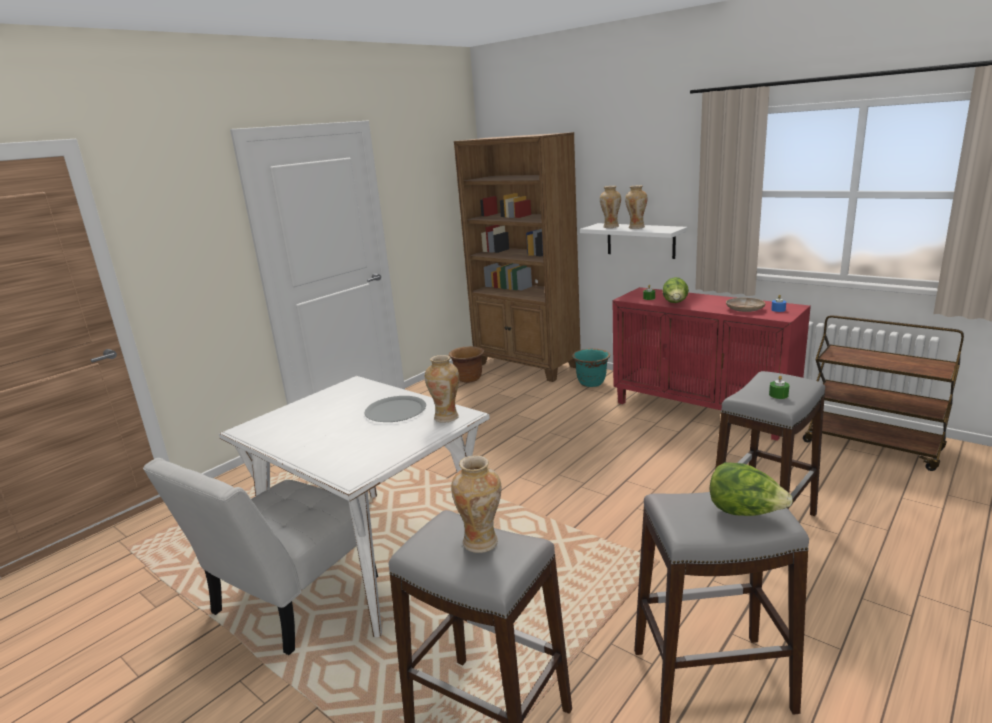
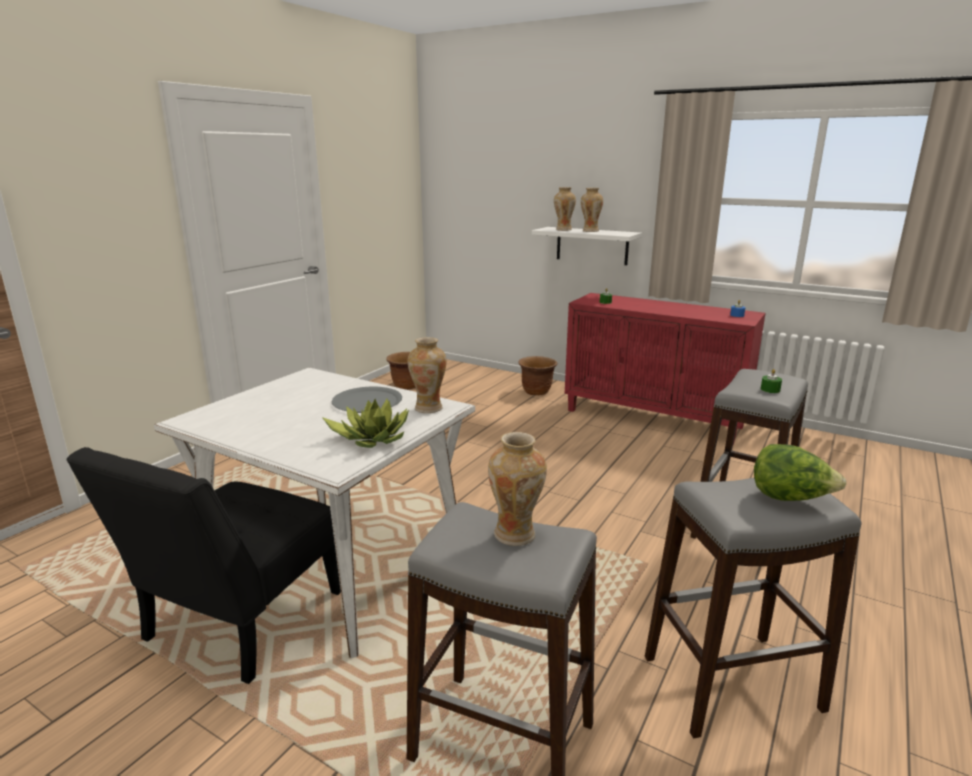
camera: 10 degrees left, 0 degrees up
white chair [143,458,378,655] -> black chair [66,447,341,684]
brown bookcase [454,132,581,382] -> none
turquoise planter [572,348,610,387] -> brown planter [519,356,557,395]
lettuce [662,277,689,303] -> none
beige plate [726,298,765,312] -> none
brown cart [803,315,964,471] -> none
none -> potted plant [322,399,409,448]

